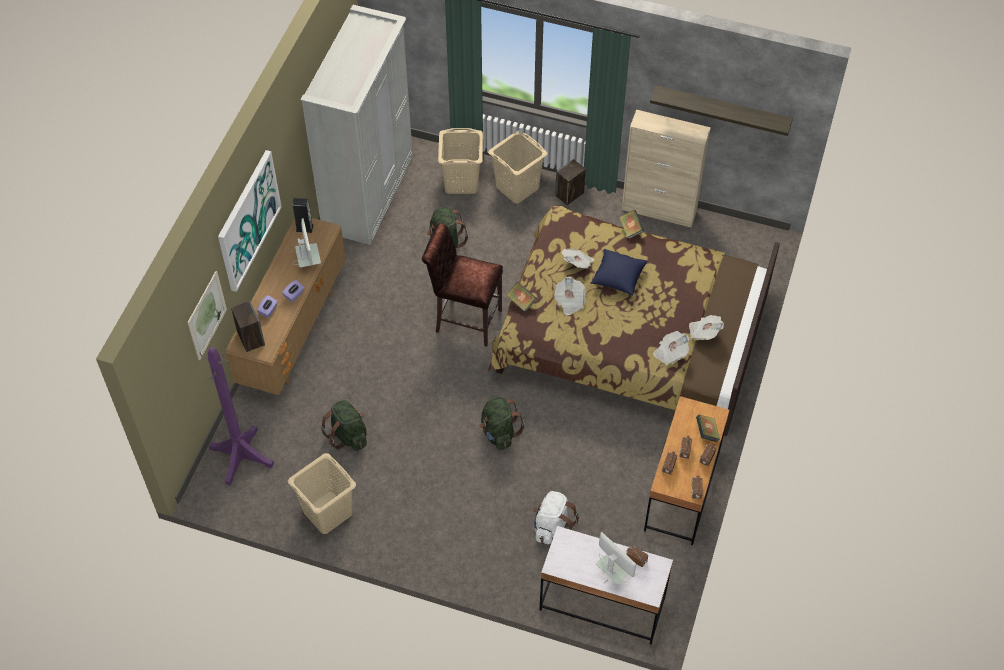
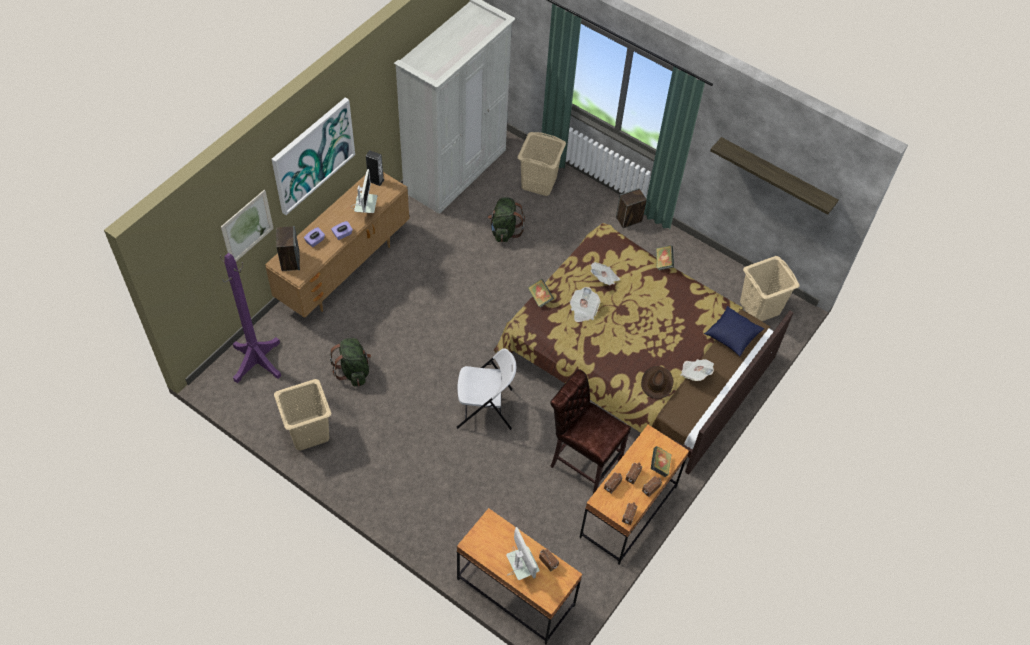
camera: 15 degrees right, 0 degrees up
brown stool [422,223,503,347] -> brown stool moved to [550,369,631,494]
green backpack [479,397,525,450] -> white chair [457,348,516,430]
beige laundry basket [488,131,548,204] -> beige laundry basket moved to [740,256,800,321]
white backpack [532,491,579,544] -> none
white desk [539,526,673,645] -> brown desk [457,508,582,644]
blue pillow [590,249,648,296] -> blue pillow moved to [704,306,764,357]
beige cabinet [622,110,711,227] -> none
newspaper [653,331,690,366] -> brown hat [641,366,673,399]

